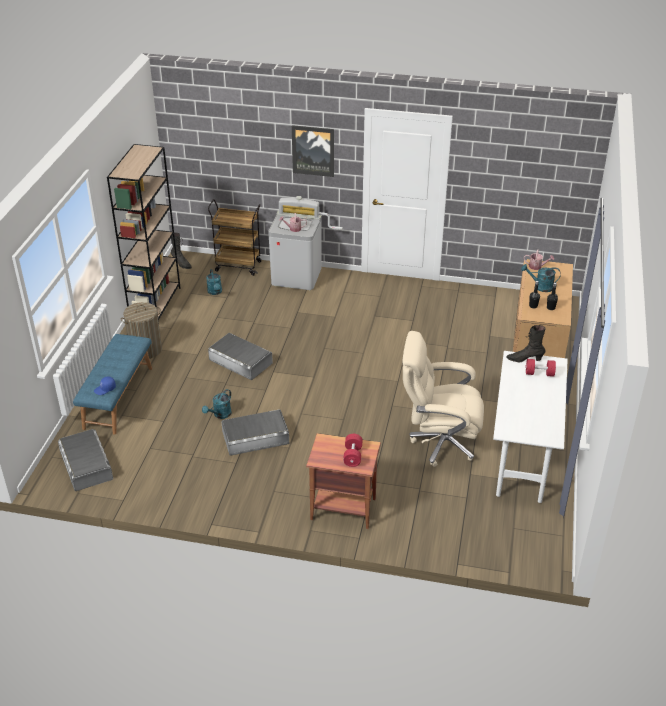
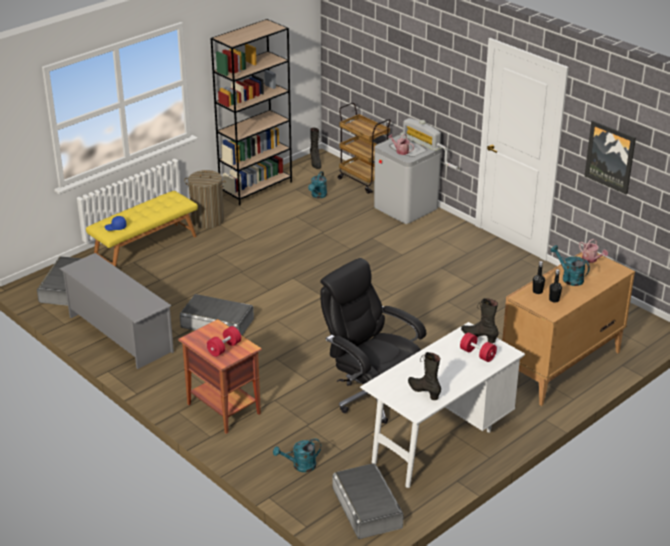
camera: 35 degrees right, 5 degrees down
blue bench [73,334,152,435] -> yellow bench [86,191,198,267]
turquoise watering can [202,389,232,419] -> turquoise watering can moved to [273,439,321,472]
grey storage box [208,333,273,380] -> grey storage box moved to [333,463,404,539]
picture [292,125,334,177] -> picture moved to [585,120,636,195]
beige office chair [403,331,484,467] -> black office chair [320,258,426,423]
none -> grey shoe rack [60,253,174,369]
none -> black boot [408,352,441,400]

